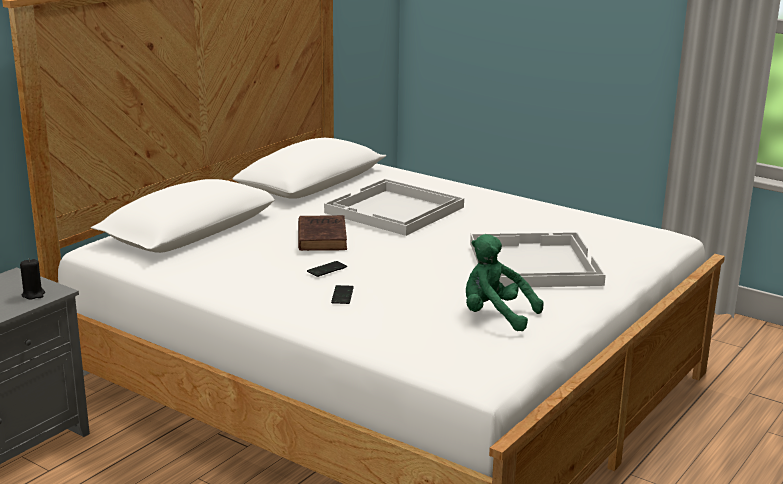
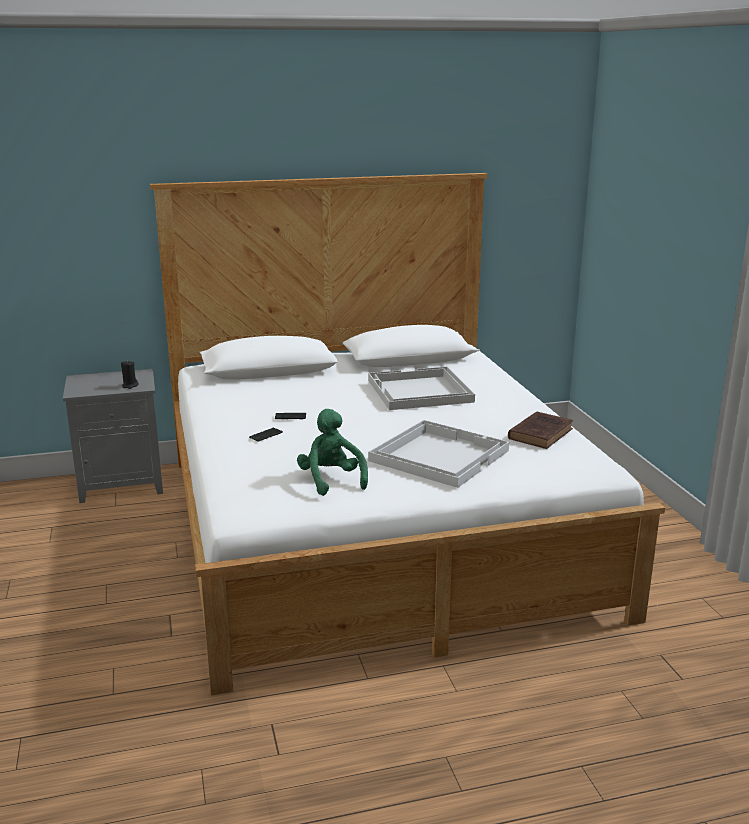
camera: 40 degrees right, 0 degrees up
brown book [298,215,347,251] -> brown book moved to [508,411,573,449]

